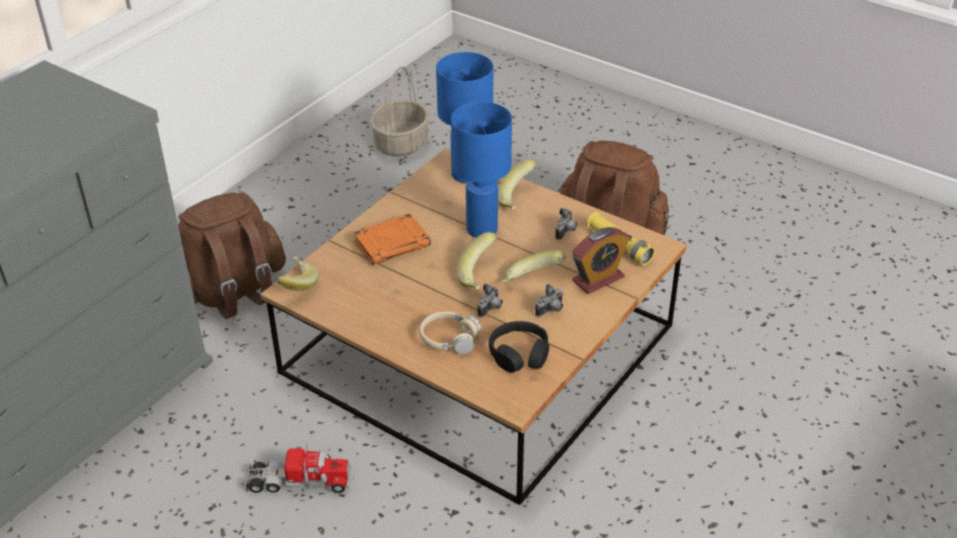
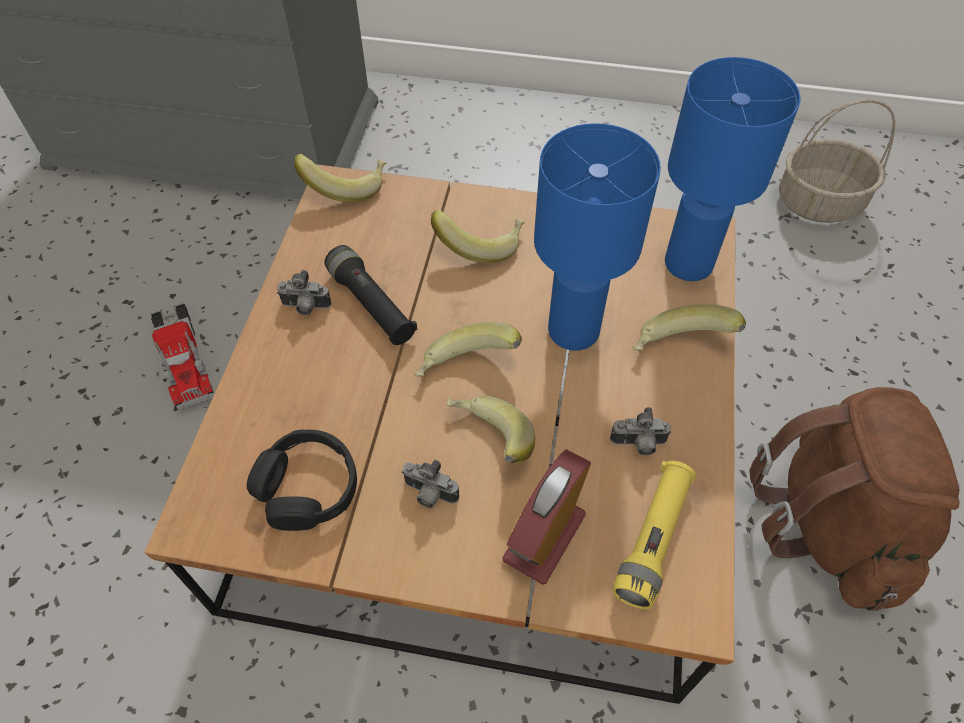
camera: 65 degrees right, 15 degrees up
brown backpack [178,192,286,319] -> none
orange book [353,213,431,265] -> banana [431,209,525,263]
beige headphones [419,311,481,354] -> none
camera [477,284,503,318] -> camera moved to [277,270,331,315]
alarm clock [572,227,630,294] -> alarm clock turned 90 degrees clockwise [503,449,591,585]
none -> black flashlight [324,245,417,345]

